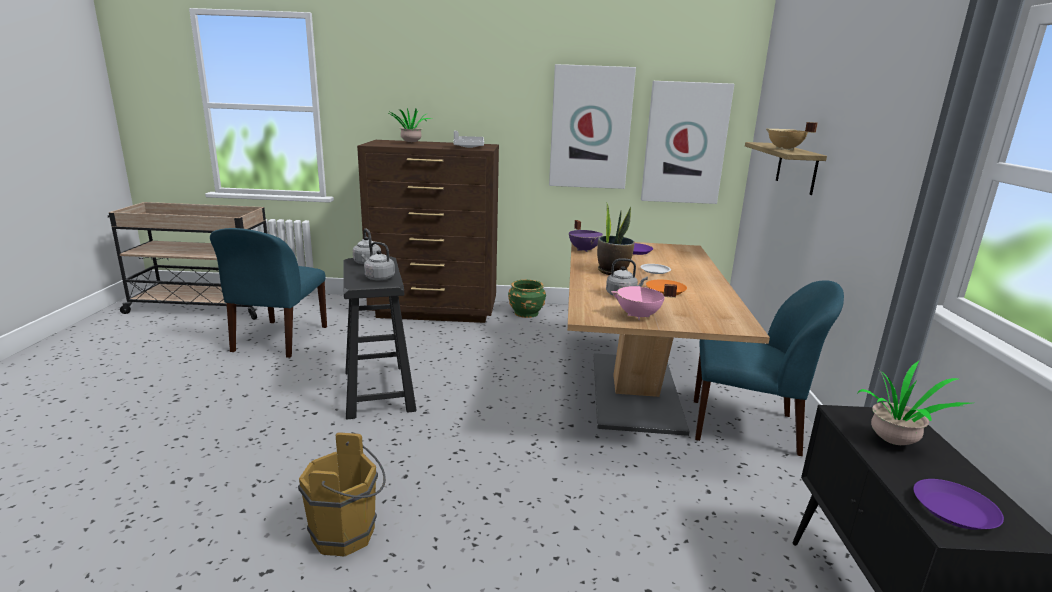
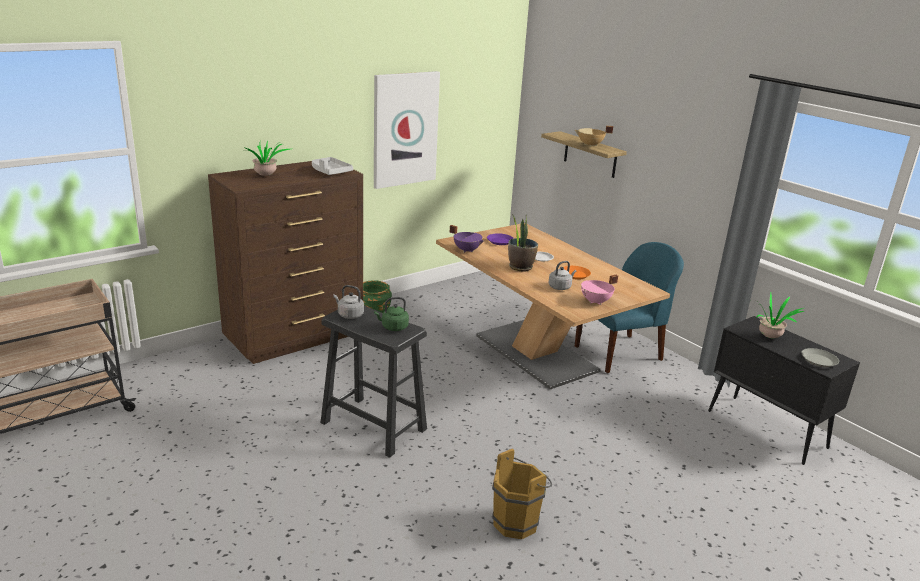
camera: 40 degrees left, 5 degrees up
blue chair [210,228,327,358] -> none
grey kettle [362,242,395,281] -> green kettle [374,297,409,331]
picture [641,81,734,204] -> none
purple plate [913,479,1004,530] -> grey plate [801,348,839,367]

